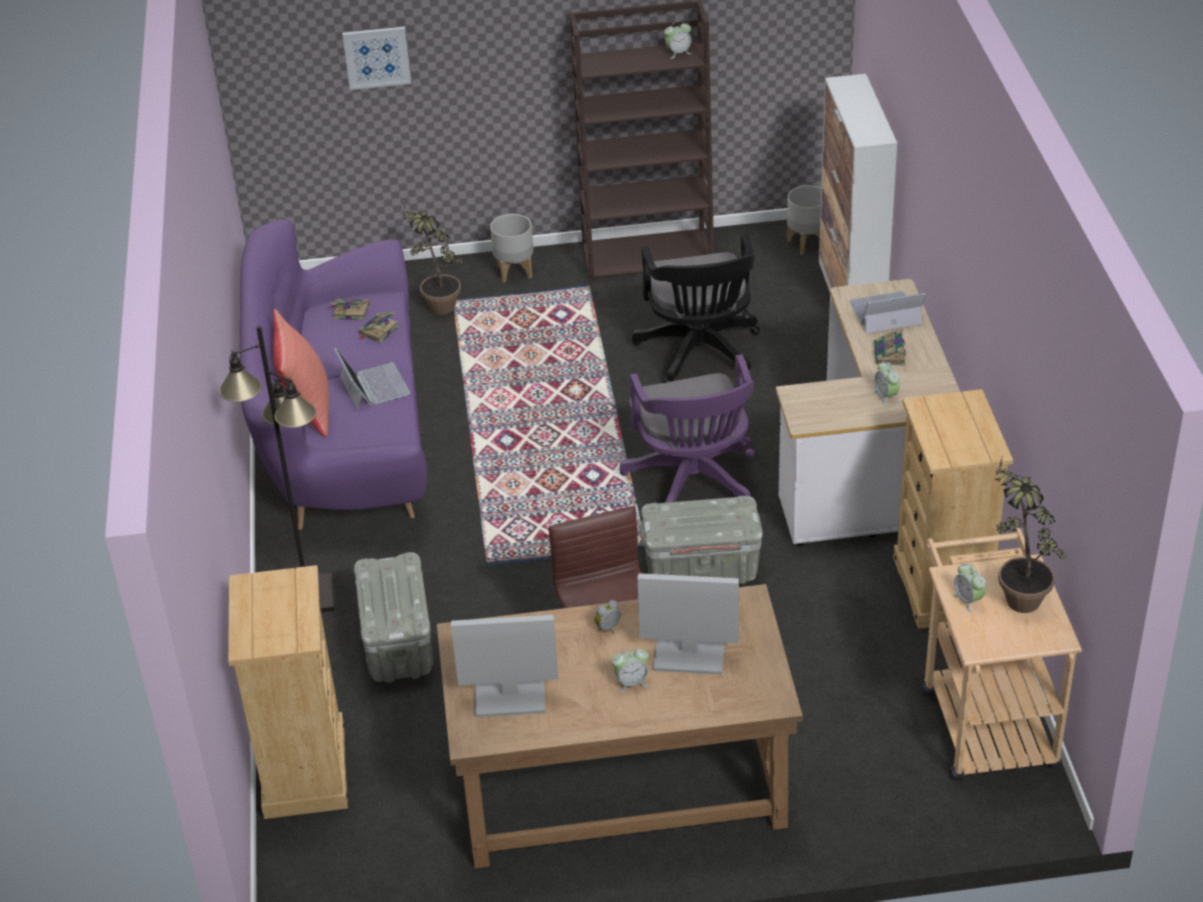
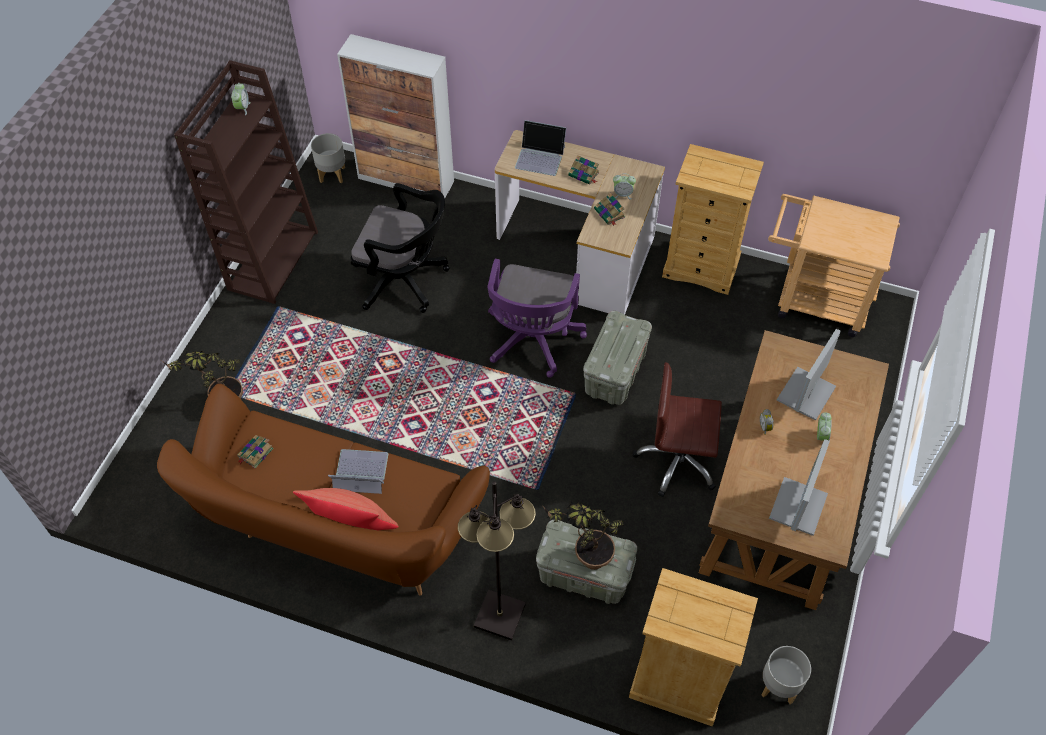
camera: 65 degrees left, 15 degrees up
purple sofa [240,219,427,530] -> brown sofa [157,384,490,596]
picture [342,27,411,90] -> none
book [358,311,399,343] -> book moved to [594,193,625,226]
grey planter [490,214,533,283] -> grey planter moved to [761,646,811,704]
purple office chair [620,354,755,503] -> purple office chair turned 90 degrees clockwise [487,258,587,378]
laptop [849,291,926,333] -> laptop turned 90 degrees counterclockwise [515,120,566,176]
alarm clock [953,563,986,612] -> none
potted plant [995,454,1066,613] -> potted plant moved to [542,502,624,570]

